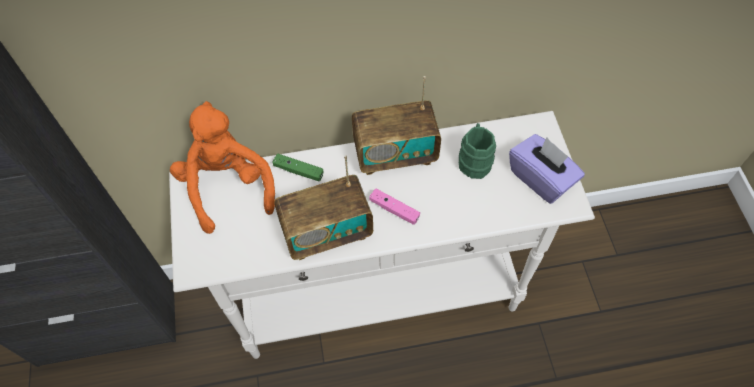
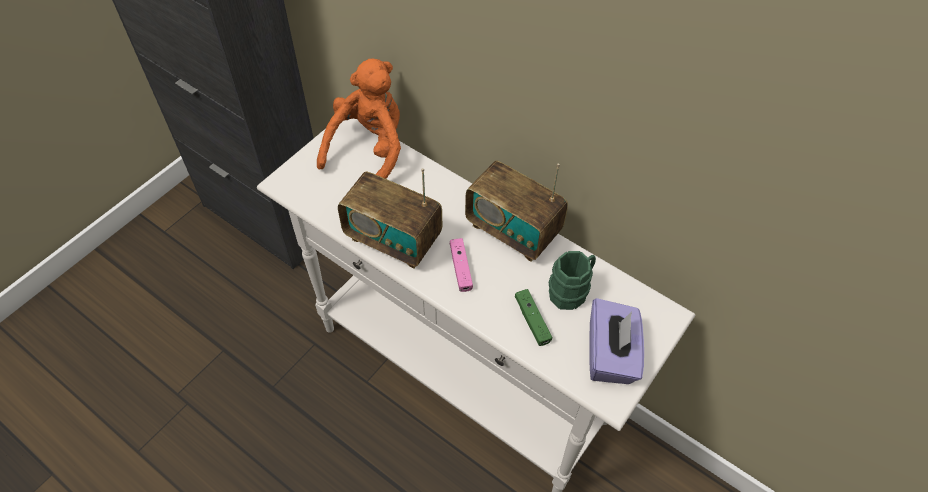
camera: 45 degrees right, 5 degrees down
green game controller [273,153,323,181] -> green game controller moved to [515,289,552,346]

